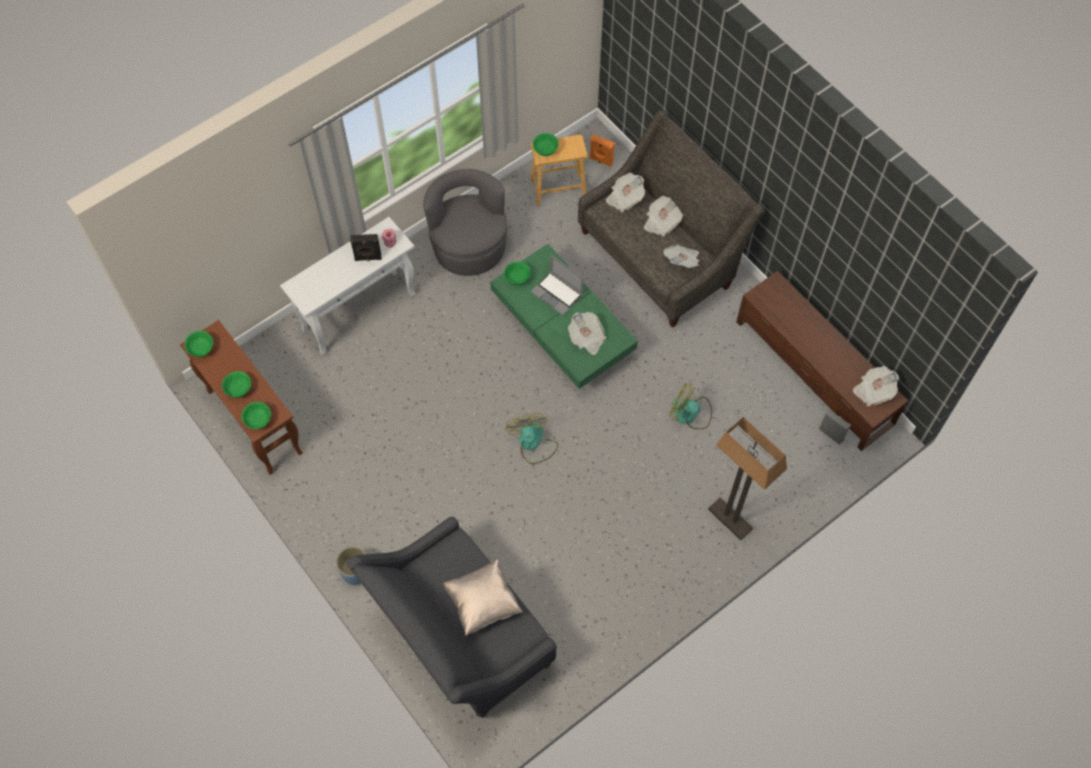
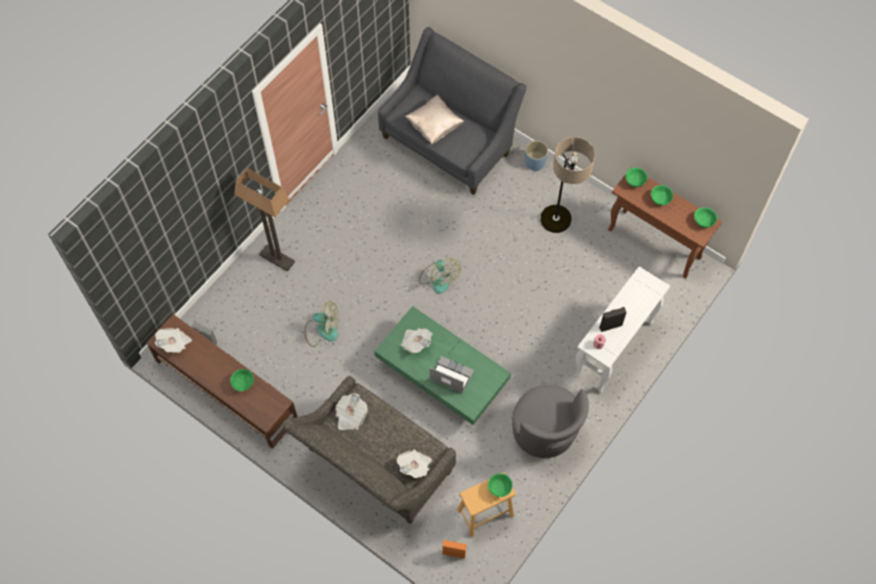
camera: 165 degrees right, 0 degrees up
green bowl [504,262,530,285] -> green bowl moved to [231,369,254,391]
newspaper [644,196,683,237] -> none
none -> floor lamp [541,137,595,233]

